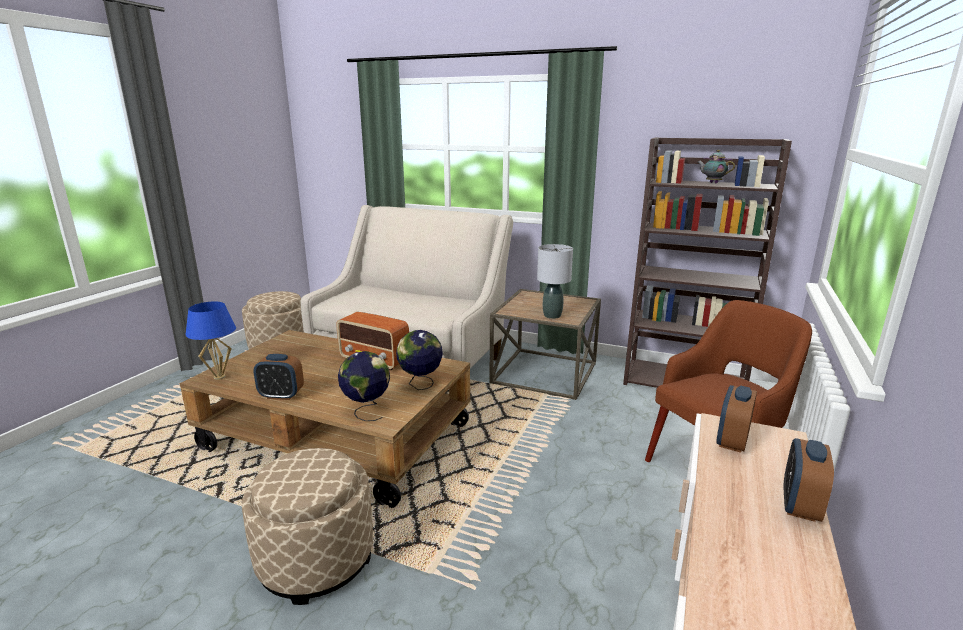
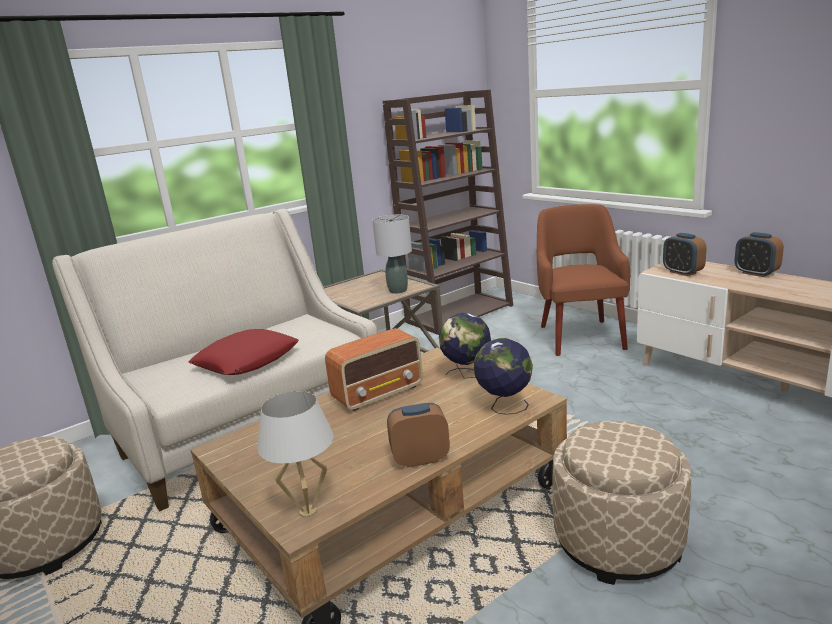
camera: 60 degrees left, 0 degrees up
blue table lamp [186,302,236,380] -> white table lamp [257,391,334,518]
alarm clock [253,354,304,400] -> alarm clock turned 135 degrees counterclockwise [387,403,450,468]
teapot [697,150,735,183] -> none
none -> red pillow [189,329,299,375]

